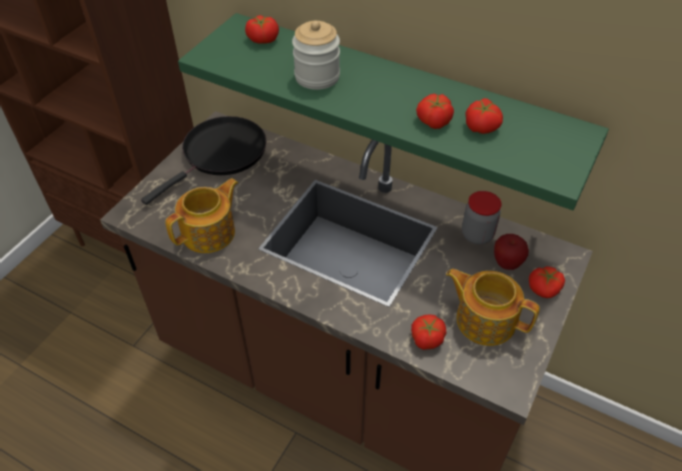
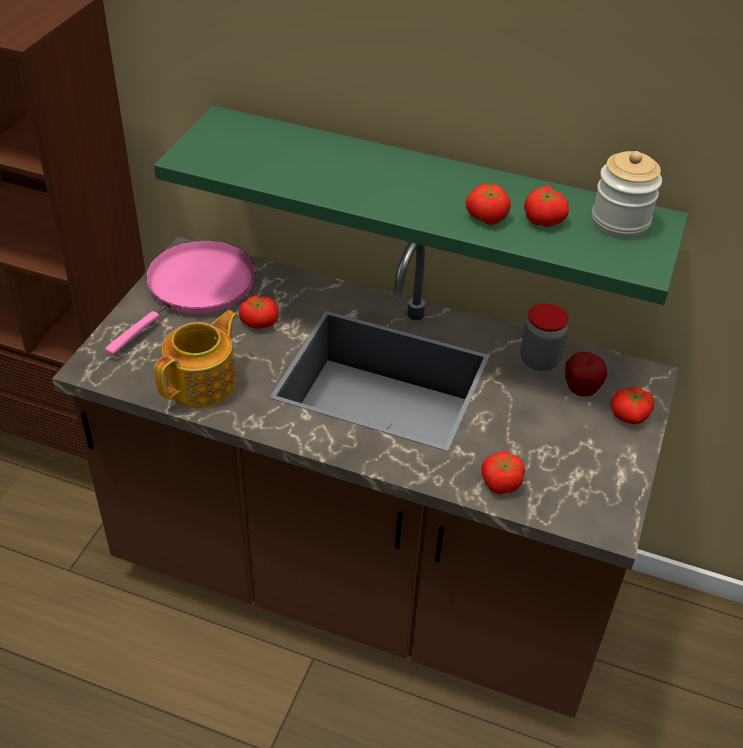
camera: 10 degrees left, 5 degrees down
black frying pan [141,116,266,205] -> pink frying pan [105,240,256,355]
tomato [245,15,279,44] -> tomato moved to [239,295,278,329]
jar [292,20,340,90] -> jar moved to [592,151,662,238]
teapot [446,269,540,346] -> none

